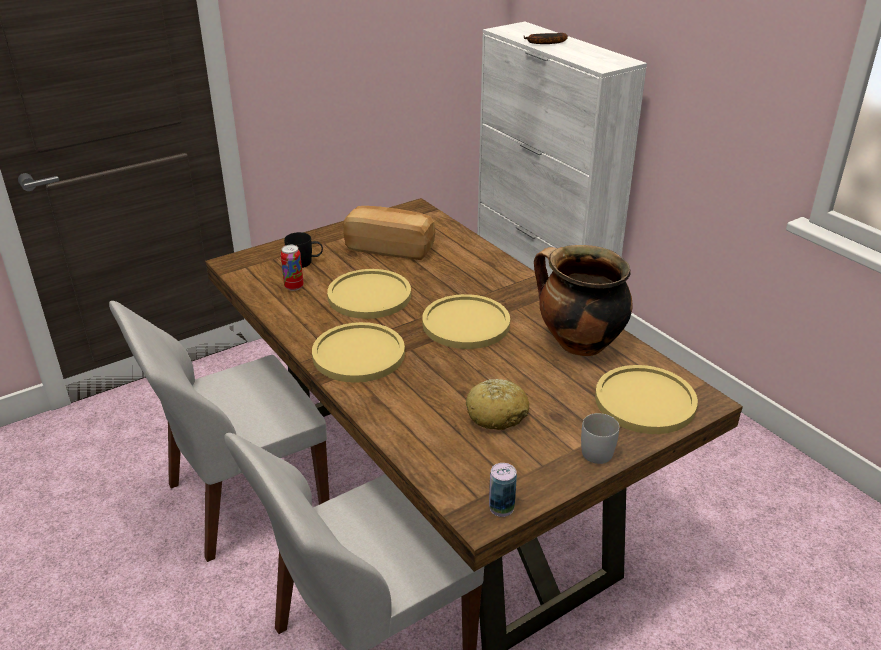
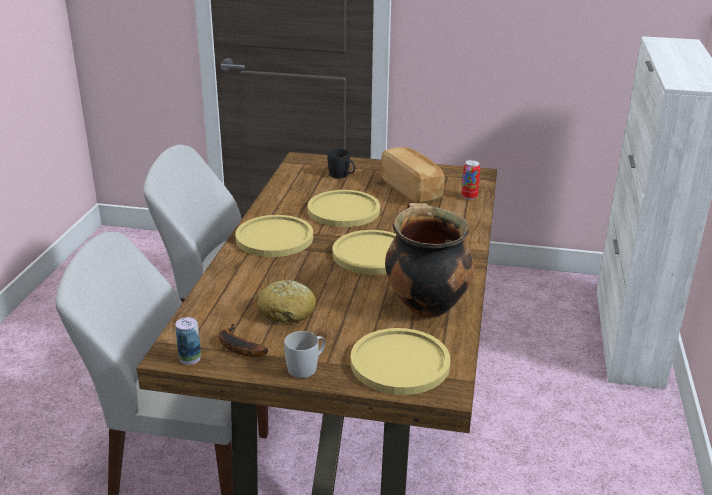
camera: 45 degrees right, 5 degrees down
can [281,245,303,291] -> can moved to [462,160,480,200]
banana [524,33,568,44] -> banana moved to [219,323,268,357]

